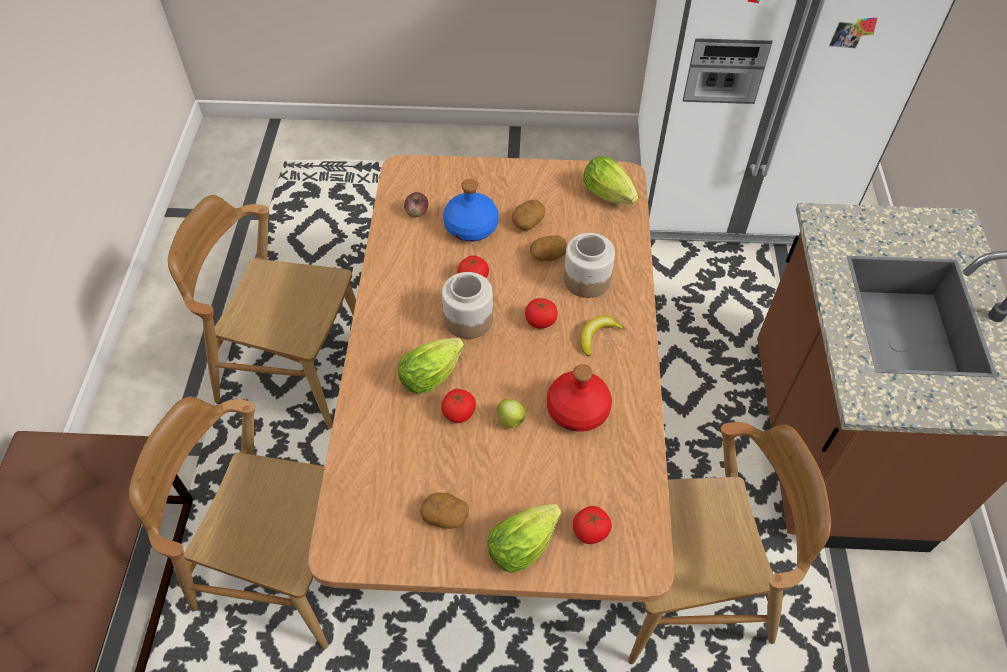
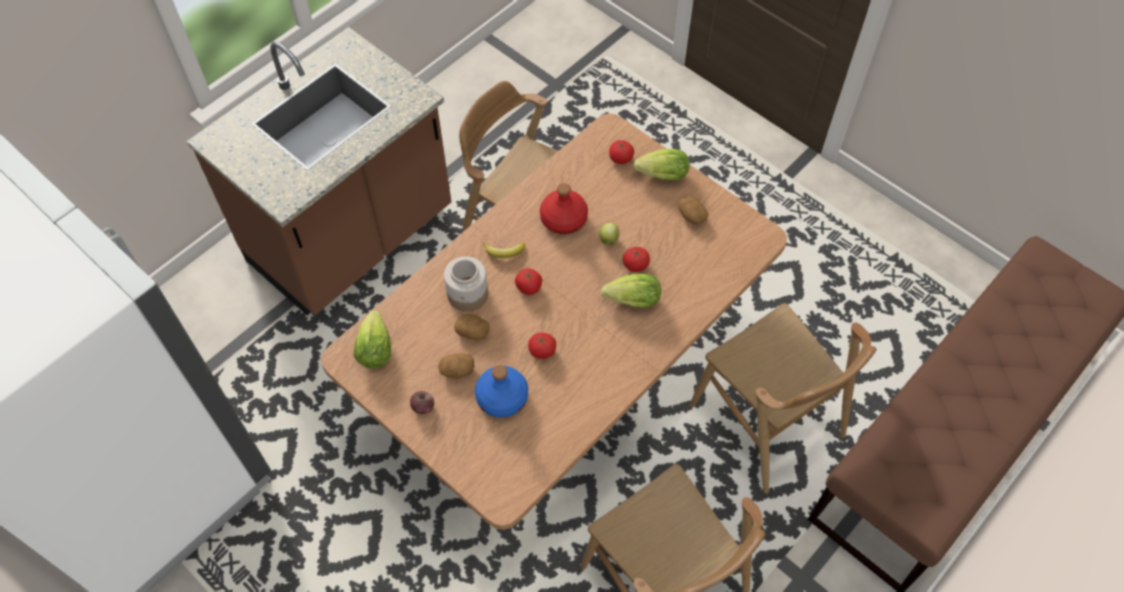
camera: 140 degrees left, 5 degrees up
apple [404,192,428,217] -> apple moved to [410,391,434,414]
jar [442,272,493,339] -> none

